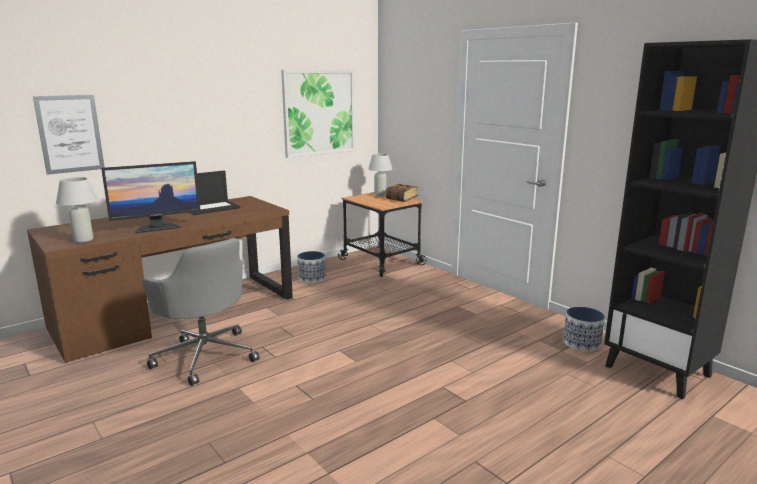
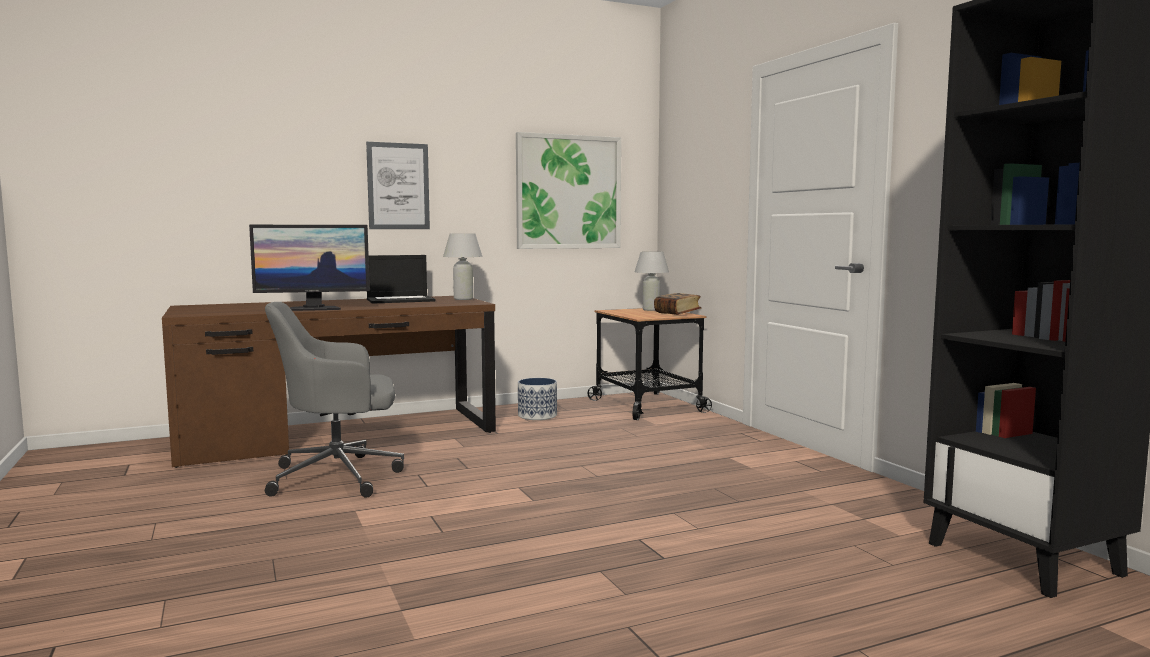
camera: 15 degrees right, 10 degrees down
picture [33,95,105,175] -> picture moved to [366,142,430,229]
white table lamp [56,177,98,243] -> white table lamp moved to [443,234,483,300]
grey office chair [142,238,260,386] -> grey office chair turned 105 degrees clockwise [265,302,404,497]
planter [563,307,605,352] -> none

